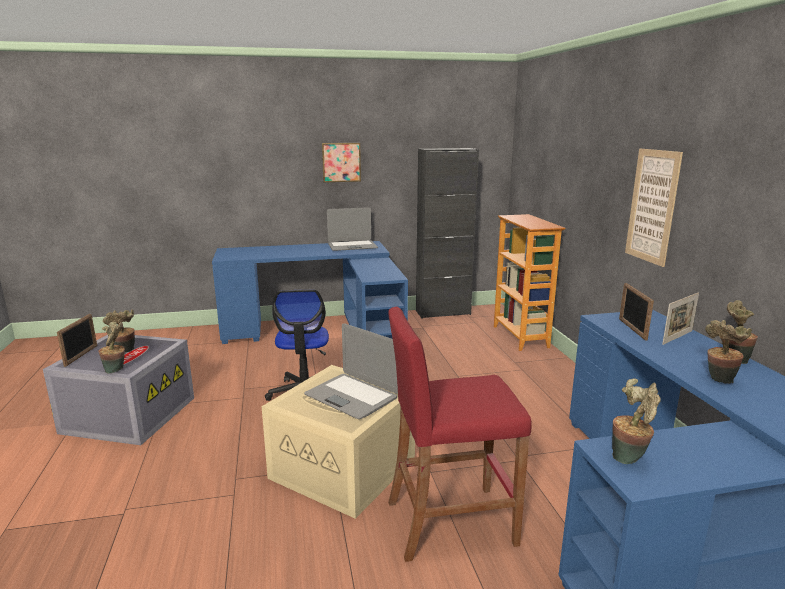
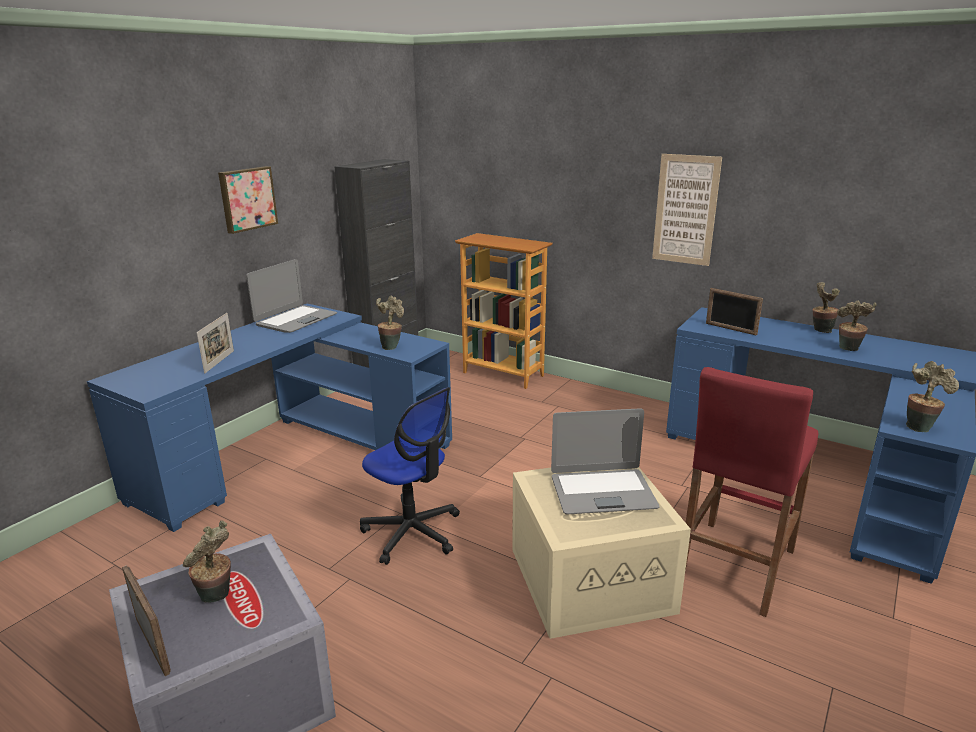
camera: 45 degrees left, 5 degrees up
potted plant [98,321,125,374] -> potted plant moved to [376,296,404,350]
picture frame [662,292,699,345] -> picture frame moved to [197,313,234,373]

